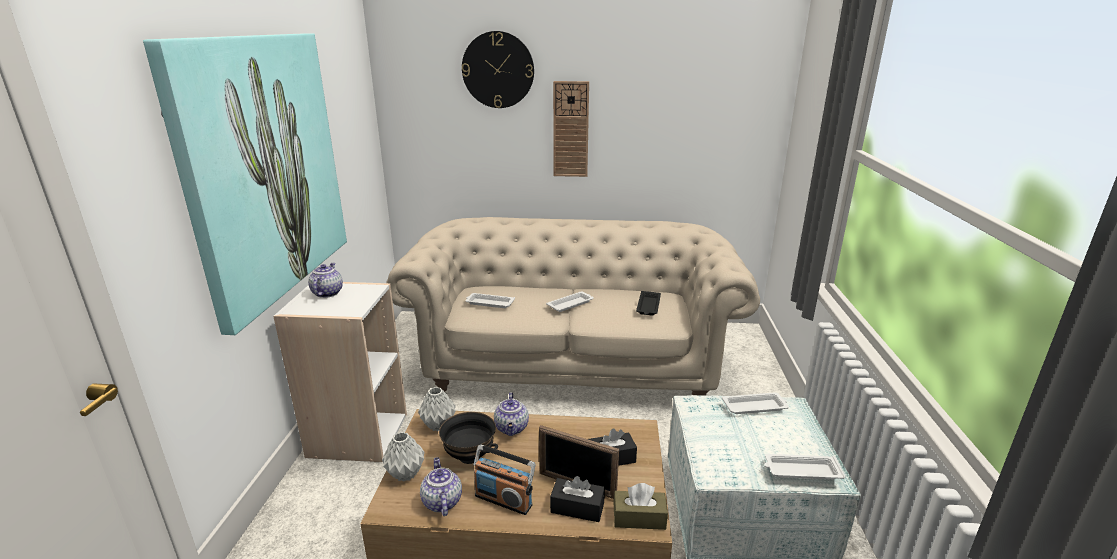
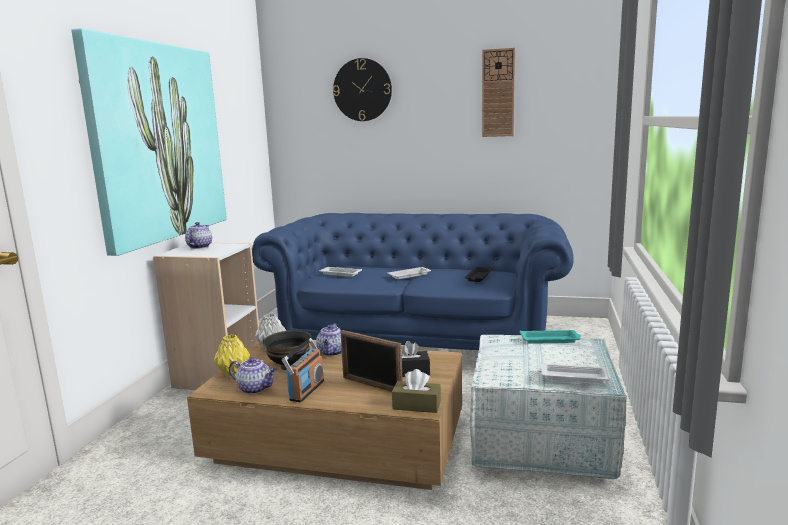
camera: 10 degrees right, 10 degrees down
grey vase [382,432,425,482] -> yellow vase [214,335,250,377]
beige sofa [386,217,760,396] -> blue sofa [252,213,574,350]
teapot [420,457,462,516] -> teapot turned 120 degrees clockwise [229,357,277,394]
radio [474,445,535,515] -> radio turned 105 degrees counterclockwise [282,338,324,402]
black tissue box [550,476,605,522] -> none
wall clock [553,81,589,177] -> wall clock moved to [482,48,515,137]
white tray [722,392,789,414] -> turquoise tray [520,330,581,343]

